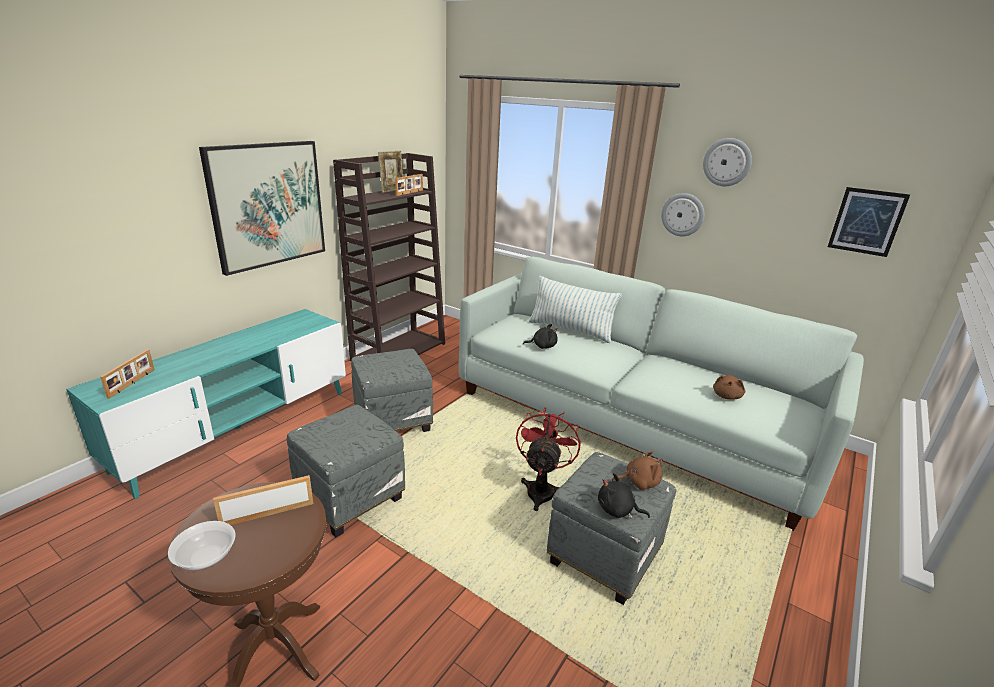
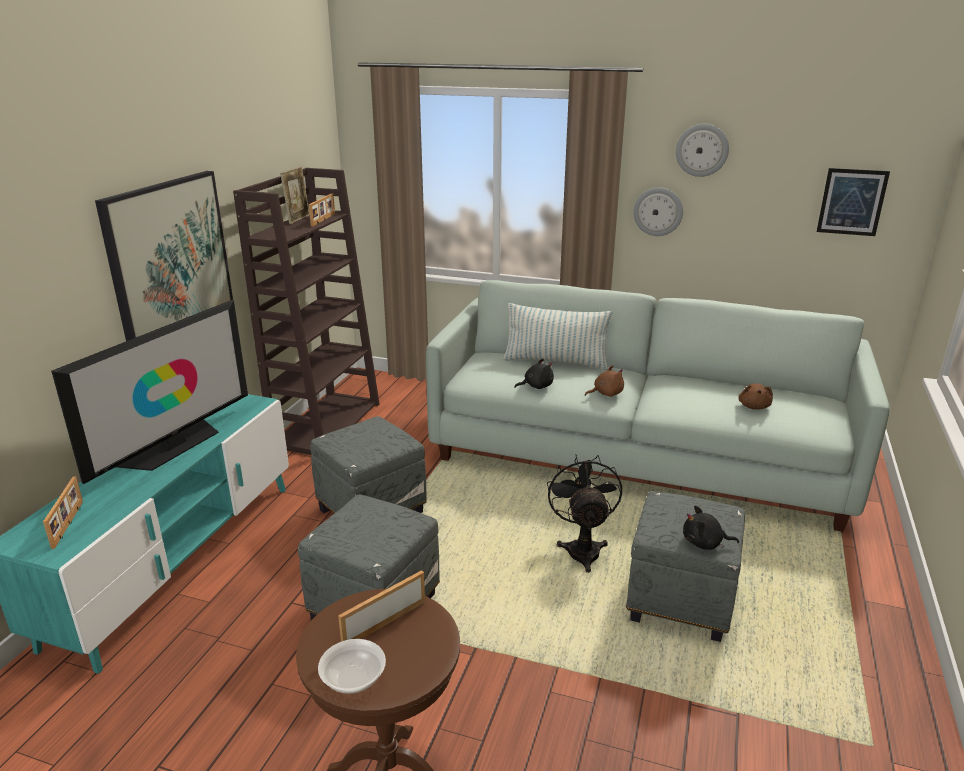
camera: 15 degrees left, 0 degrees up
red fan [516,407,581,511] -> black fan [547,455,622,573]
brown plush toy [612,451,663,490] -> brown plush toy moved to [585,365,624,397]
none -> television [51,300,248,484]

